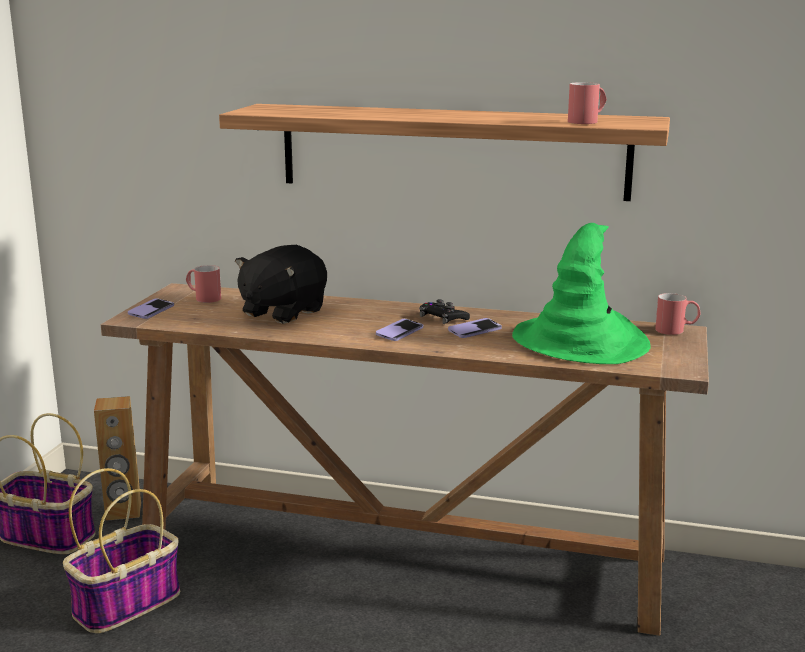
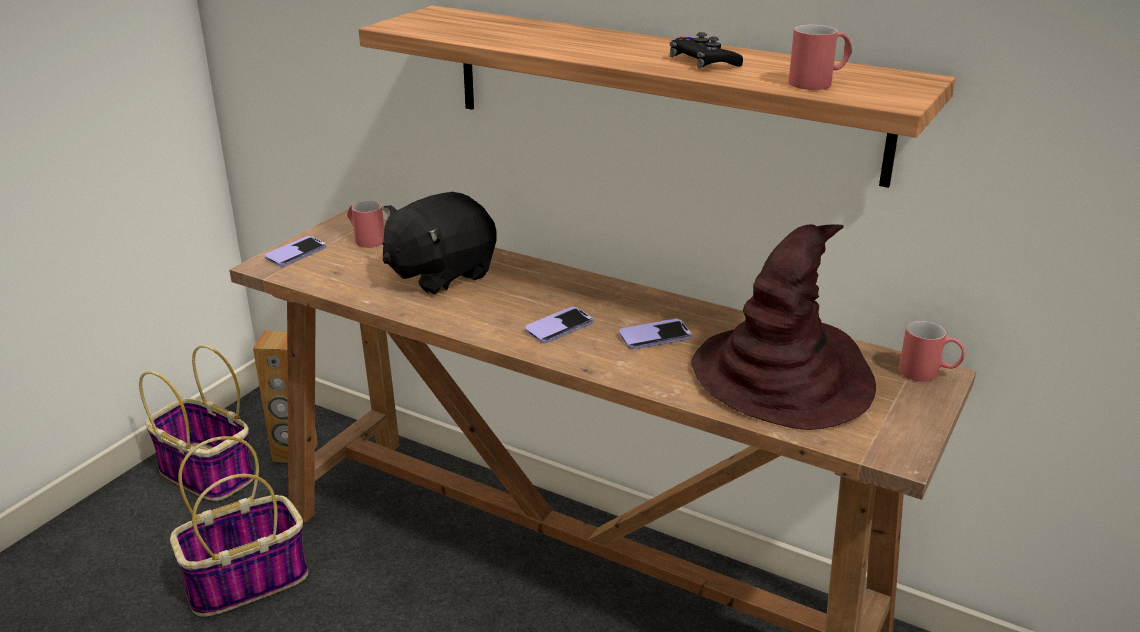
camera: 15 degrees right, 10 degrees up
black game controller [419,299,470,324] -> black game controller moved to [670,32,743,69]
green hat [512,223,650,364] -> brown hat [691,224,876,430]

